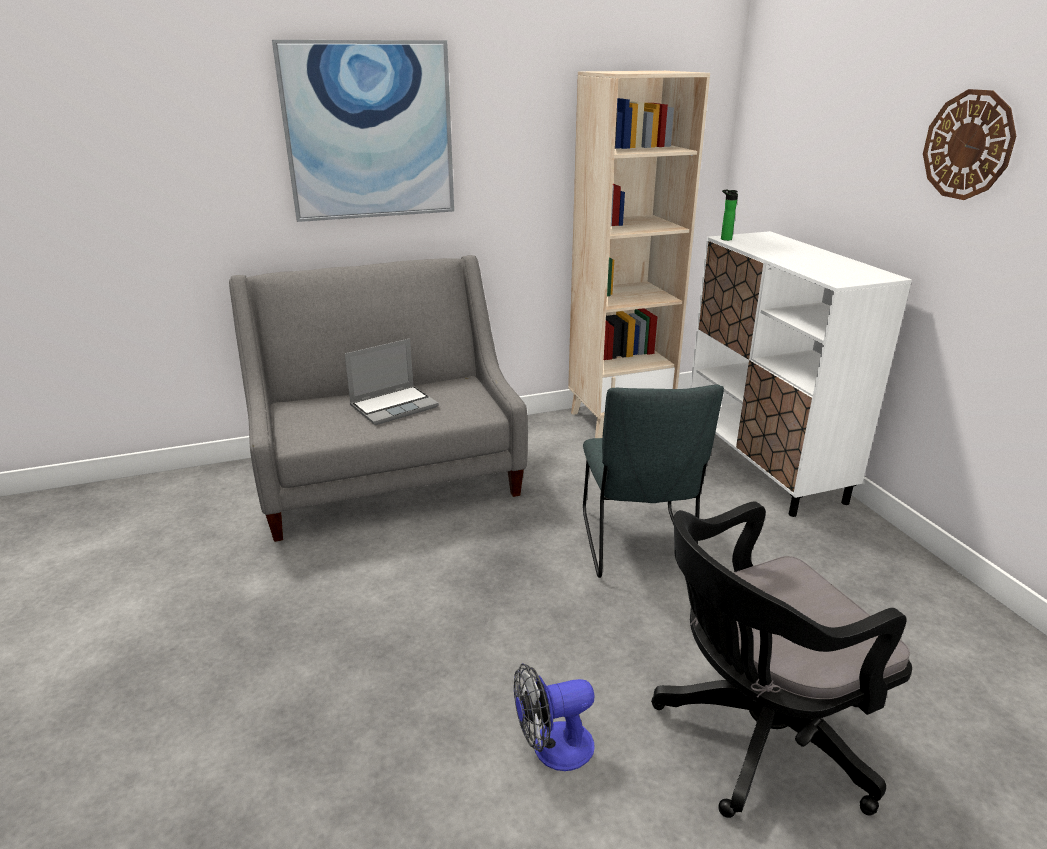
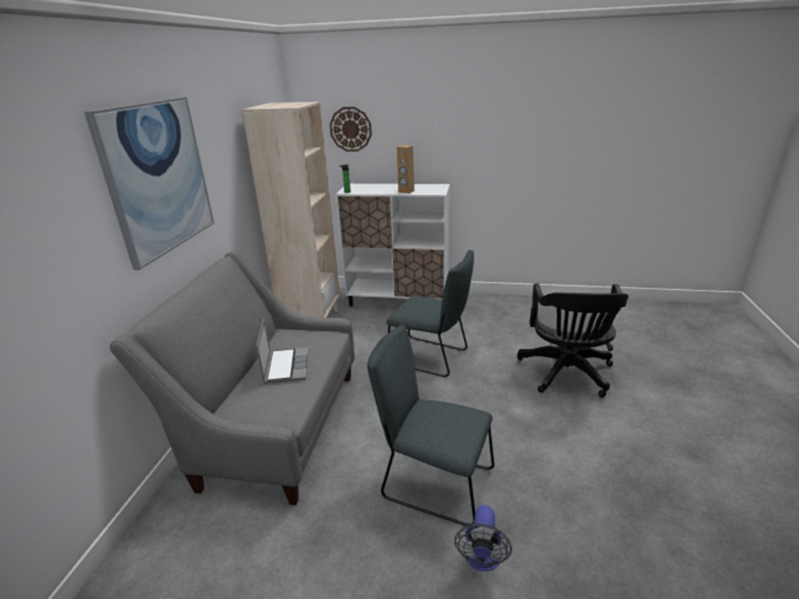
camera: 60 degrees left, 0 degrees up
fan [514,663,595,771] -> fan moved to [454,505,512,571]
wall clock [923,89,1016,200] -> wall clock moved to [330,107,372,152]
none -> grey chair [367,325,494,526]
none -> brown speaker [397,145,414,194]

